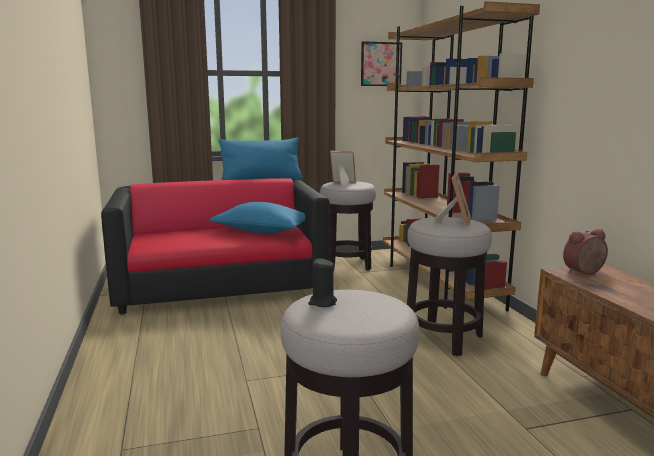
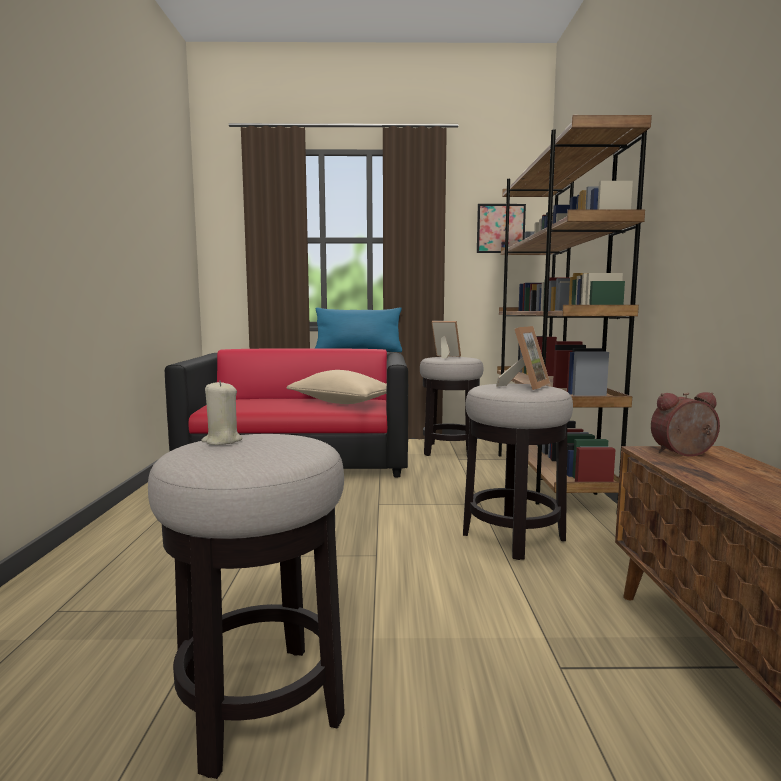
camera: 15 degrees right, 5 degrees down
blue pillow [210,202,305,233] -> beige pillow [287,370,387,404]
black candle [308,259,337,307] -> beige candle [202,380,242,445]

